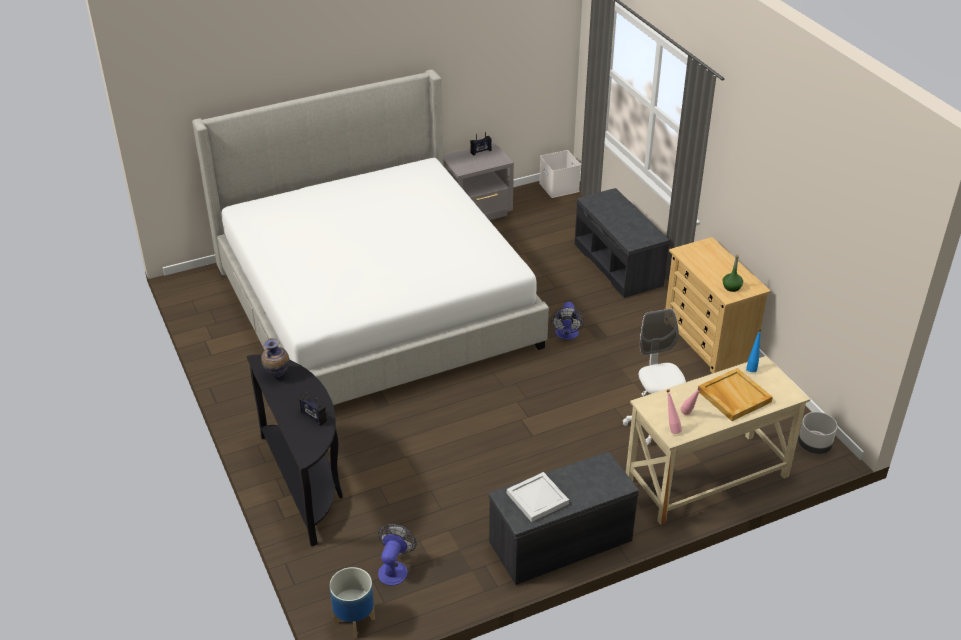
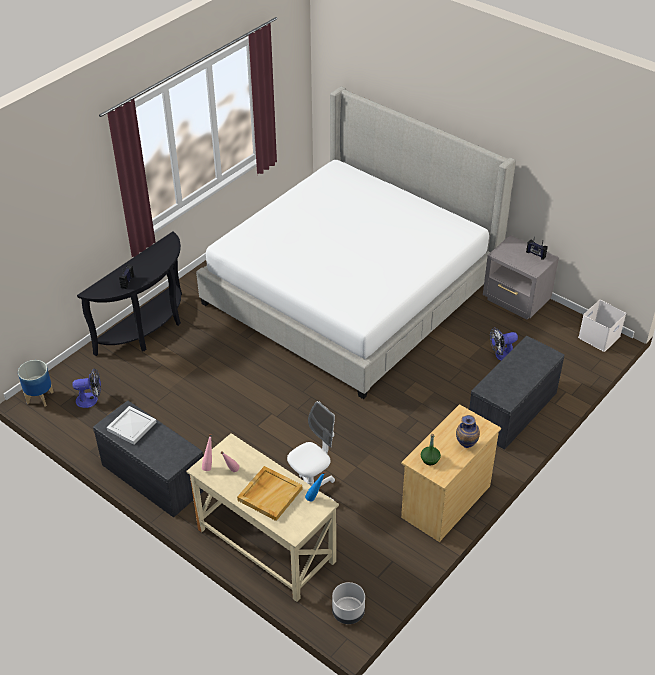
camera: 65 degrees right, 5 degrees up
vase [261,338,289,378] -> vase moved to [456,415,480,448]
fan [551,302,584,340] -> fan moved to [490,328,518,361]

